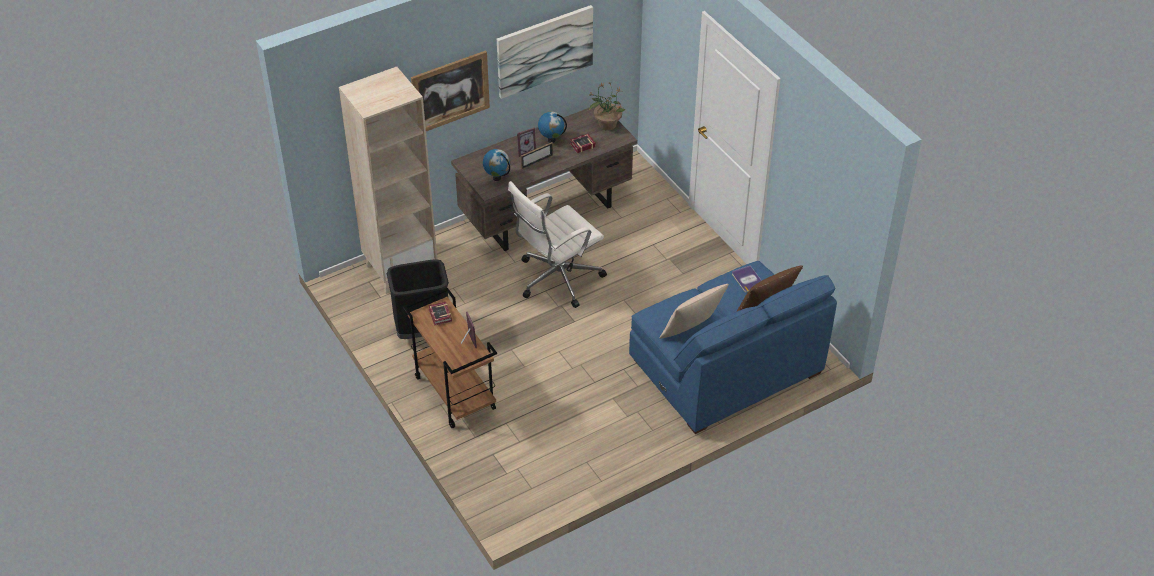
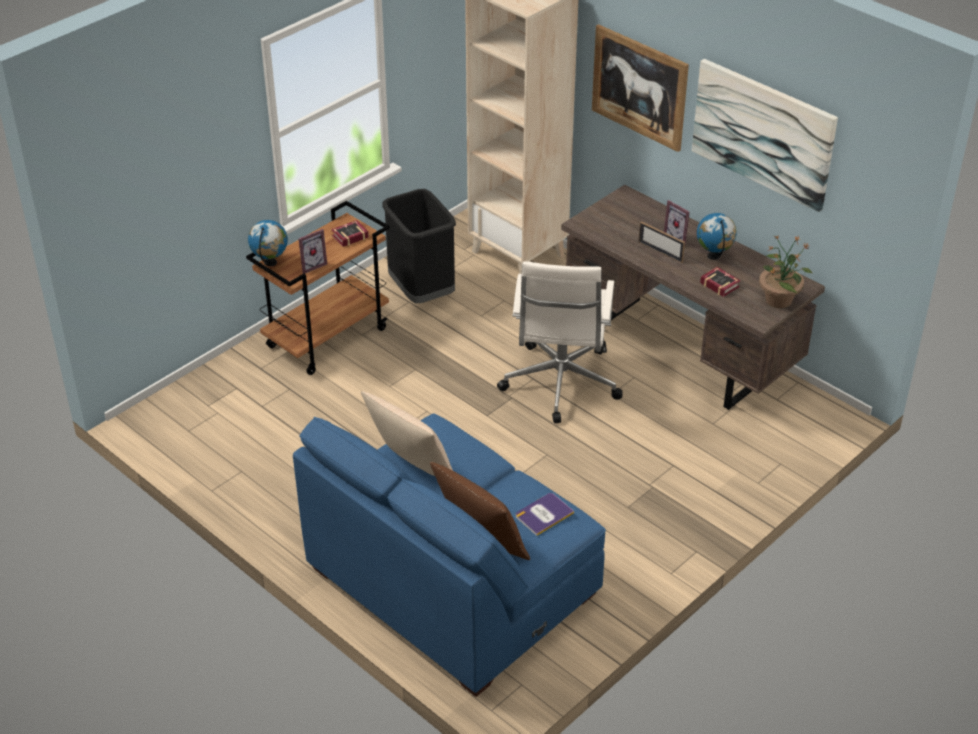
camera: 75 degrees right, 5 degrees down
globe [483,149,510,181] -> globe moved to [248,220,288,266]
white office chair [508,181,607,308] -> white office chair turned 120 degrees counterclockwise [497,261,623,423]

